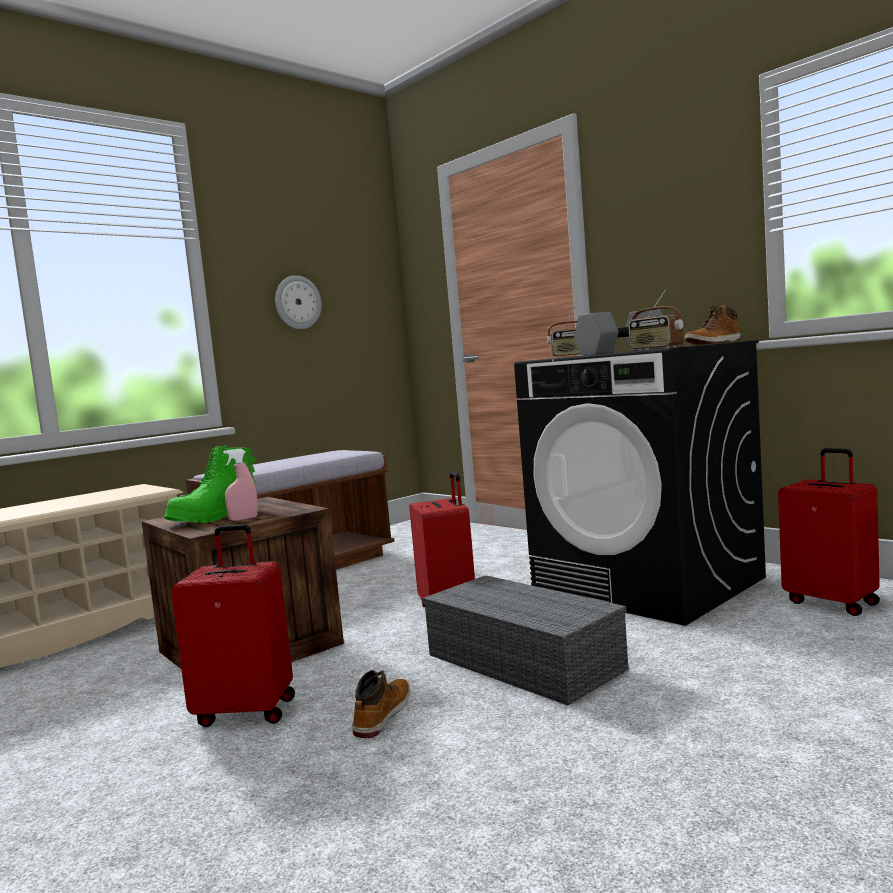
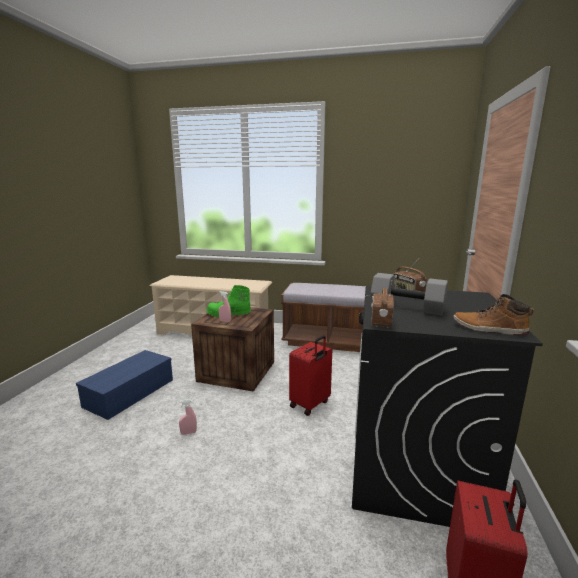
camera: 55 degrees right, 10 degrees up
red suitcase [171,524,295,727] -> none
wall clock [275,275,322,329] -> none
boot [352,670,410,738] -> pink spray bottle [179,399,197,435]
grey storage box [422,575,629,706] -> none
none -> blue storage box [76,350,173,420]

